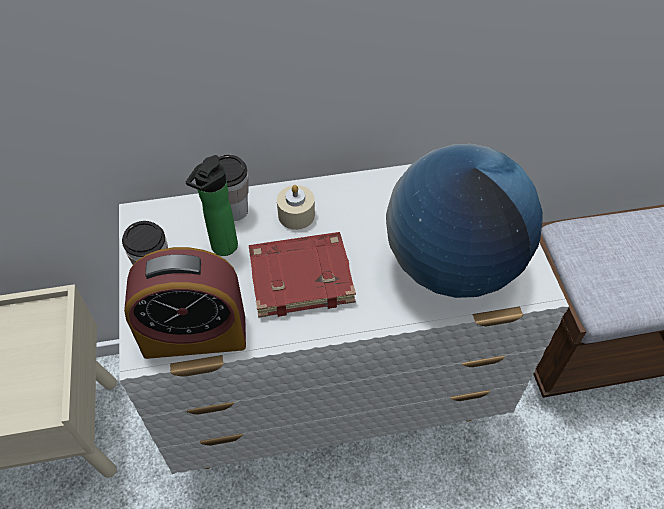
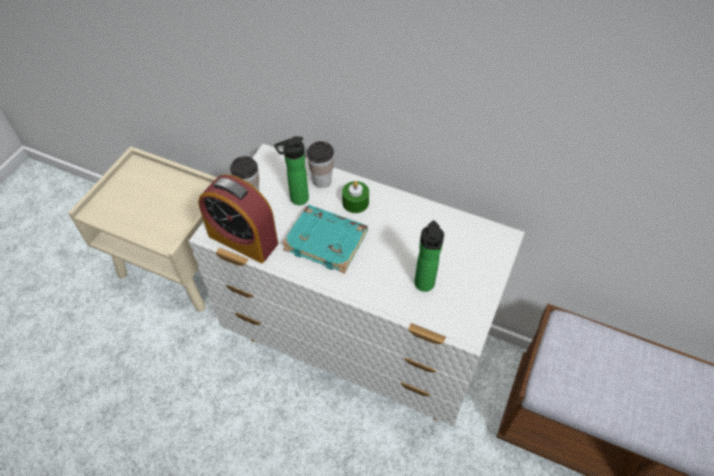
camera: 35 degrees right, 0 degrees up
red book [249,232,356,318] -> turquoise book [282,205,368,273]
beige candle [277,185,315,230] -> green candle [342,181,369,213]
globe [386,144,543,298] -> bottle [414,220,444,292]

